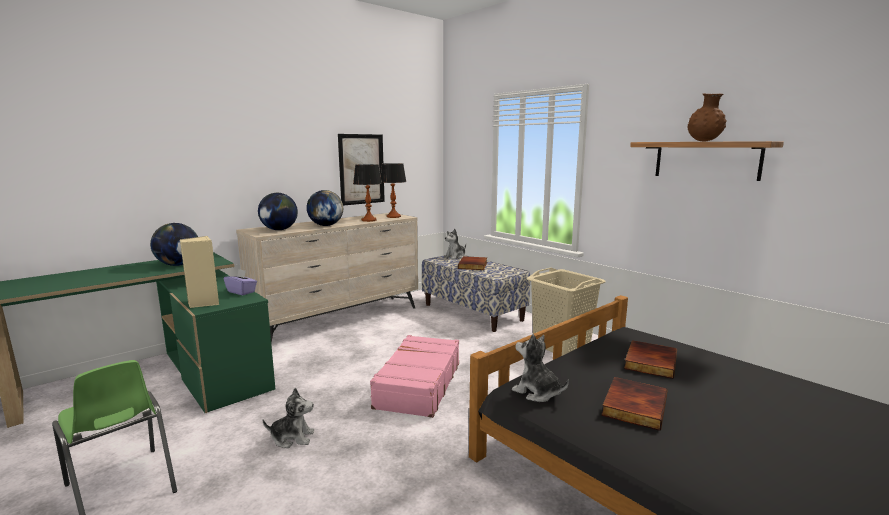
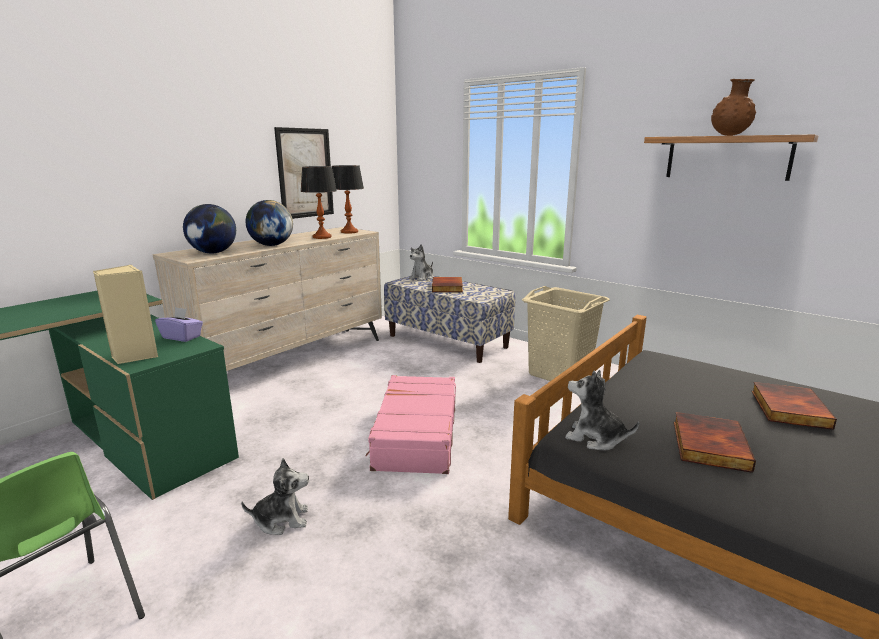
camera: 10 degrees left, 5 degrees up
globe [150,223,198,266] -> none
book [624,340,677,379] -> book moved to [752,382,837,430]

